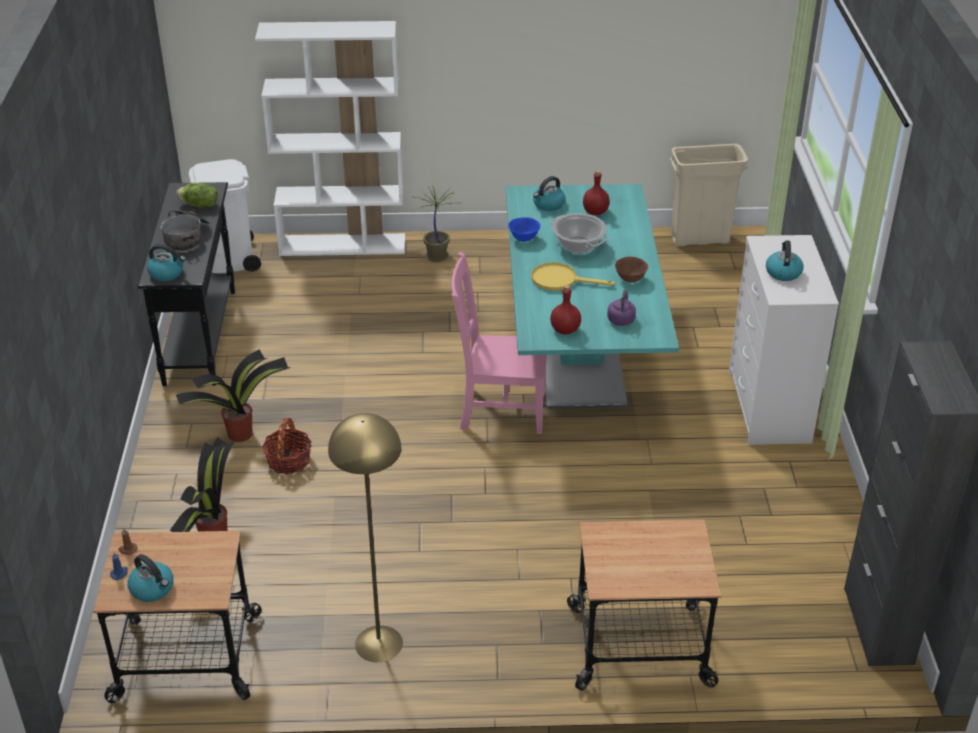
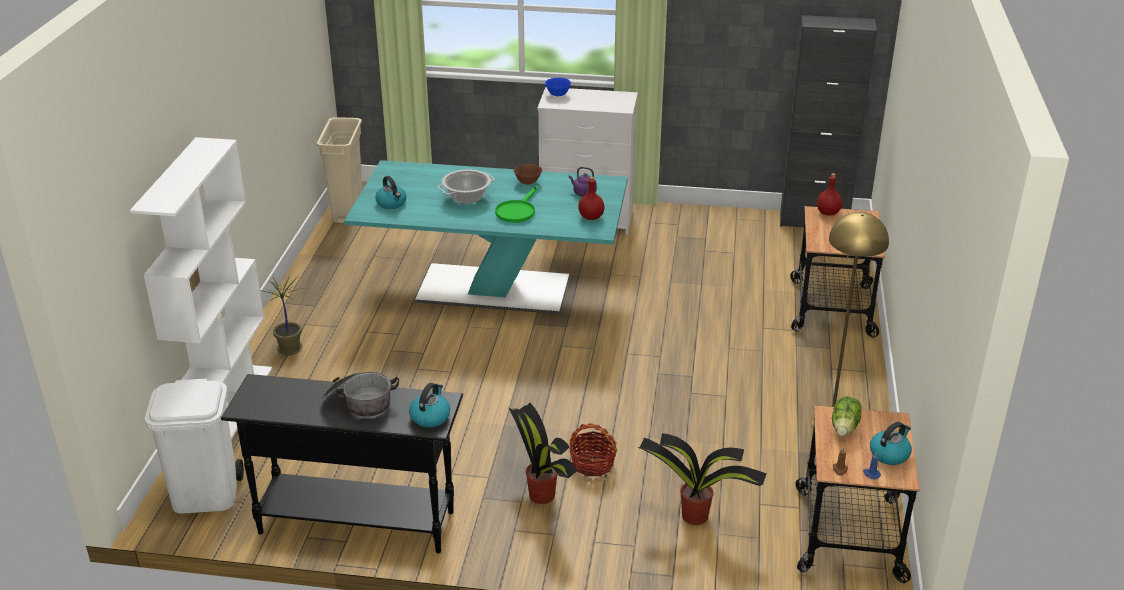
camera: 80 degrees left, 5 degrees down
lettuce [176,183,218,208] -> lettuce moved to [832,396,862,436]
pink chair [451,252,547,434] -> none
blue bowl [508,217,541,242] -> blue bowl moved to [545,78,571,96]
yellow frying pan [532,262,615,291] -> green frying pan [495,186,538,223]
red bottle [583,170,610,215] -> red bottle moved to [817,173,842,216]
kettle [766,241,804,281] -> none

